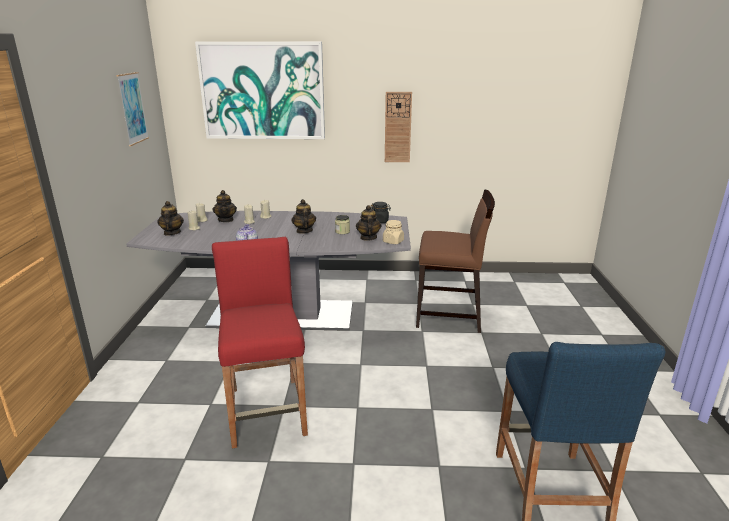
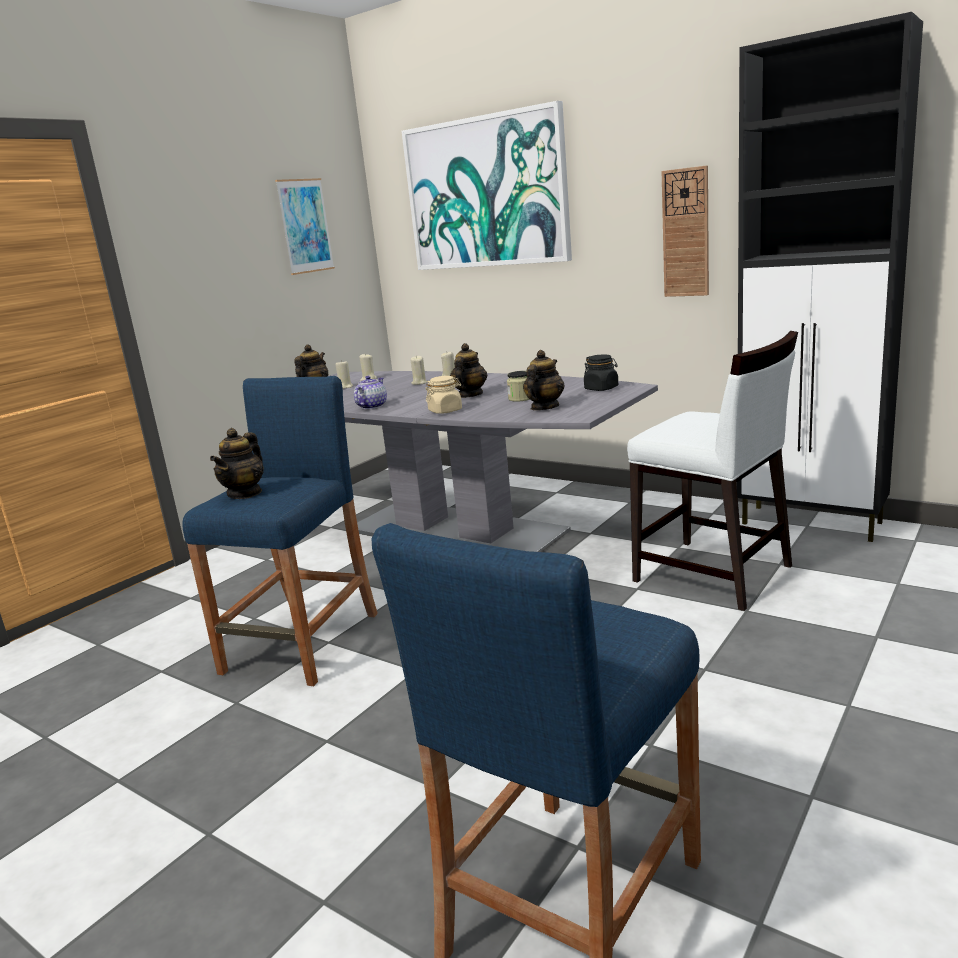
camera: 35 degrees right, 5 degrees down
red stool [212,237,308,448] -> blue stool [182,376,378,686]
teapot [213,190,237,222] -> teapot moved to [210,428,263,499]
beige jar [383,220,404,244] -> beige jar moved to [425,376,462,414]
brown chair [416,189,495,333] -> white chair [627,331,798,611]
none -> black cabinet [737,12,923,542]

